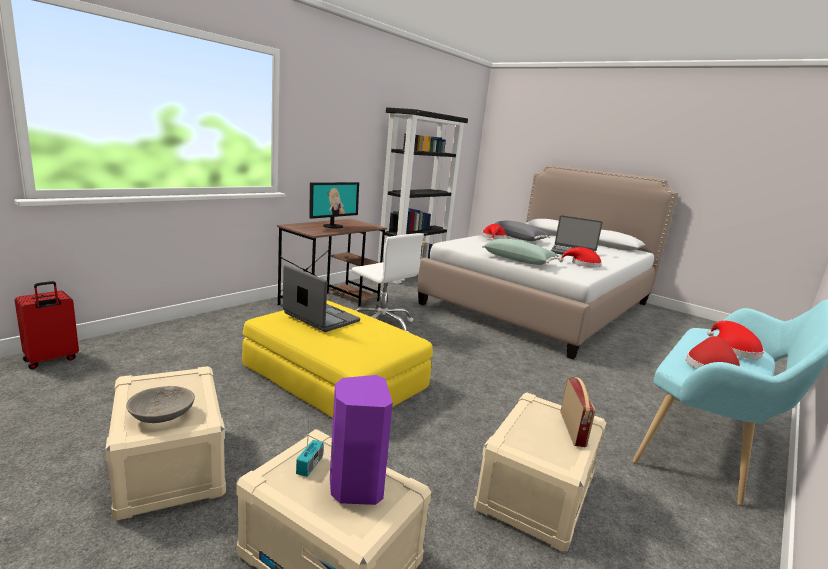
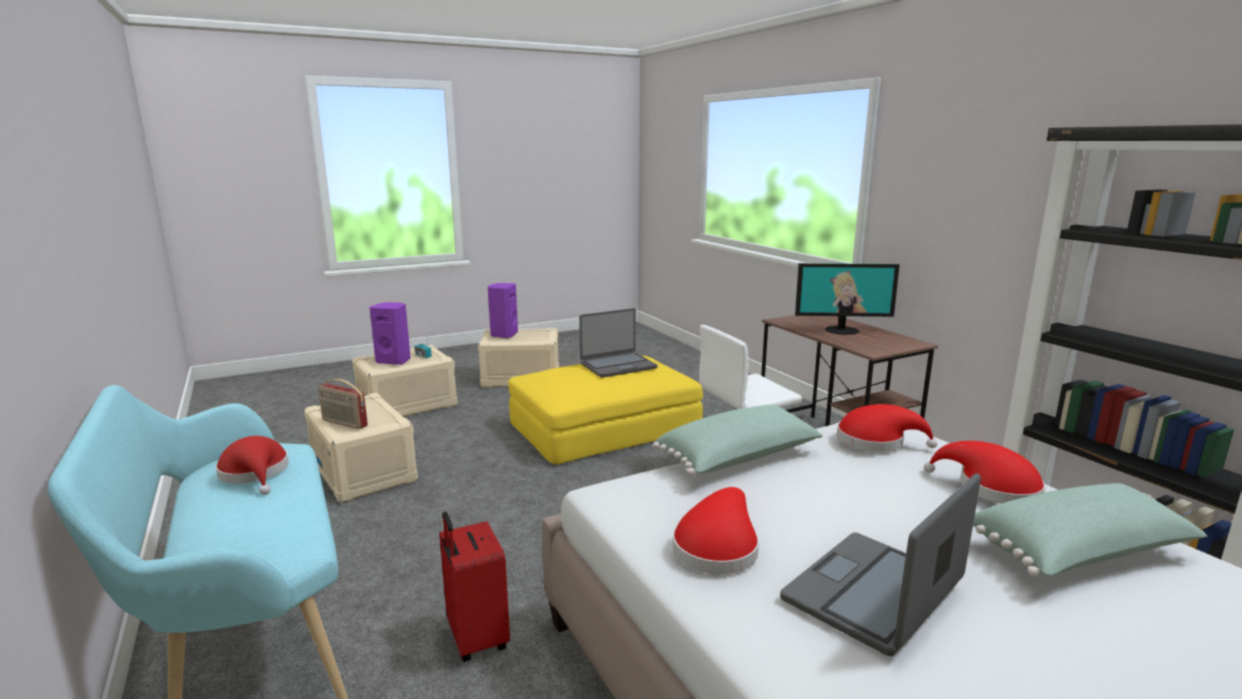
camera: 115 degrees right, 0 degrees up
red suitcase [15,281,79,369] -> red suitcase moved to [439,512,510,662]
grey bowl [126,386,195,423] -> purple speaker [488,283,518,338]
monitor [309,182,359,228] -> monitor turned 60 degrees counterclockwise [795,263,900,335]
grey pillow [494,221,551,241] -> green pillow [973,483,1208,577]
red hat [707,321,764,359] -> red hat moved to [837,404,937,452]

